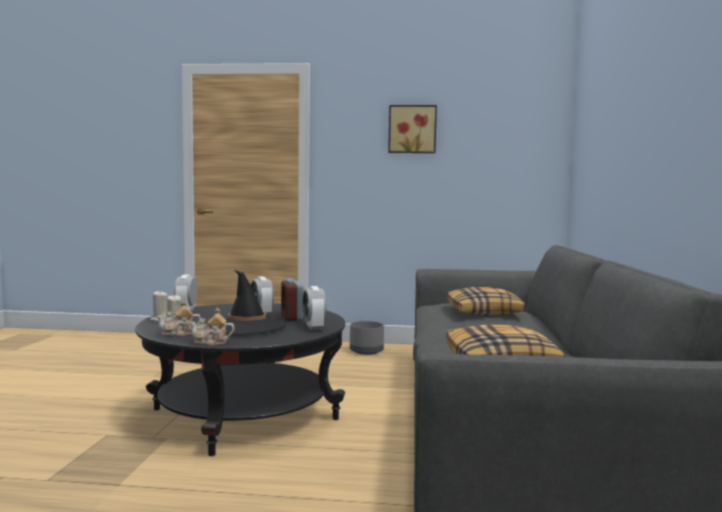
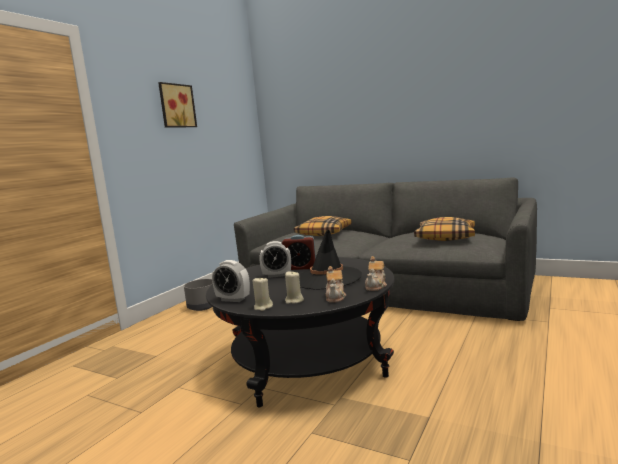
camera: 65 degrees left, 5 degrees up
alarm clock [302,286,326,330] -> none

